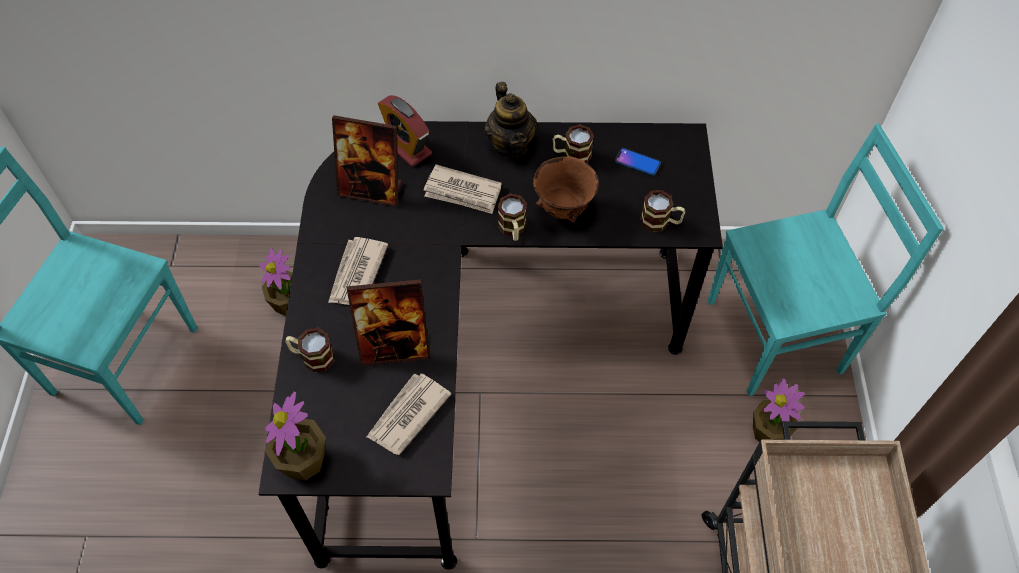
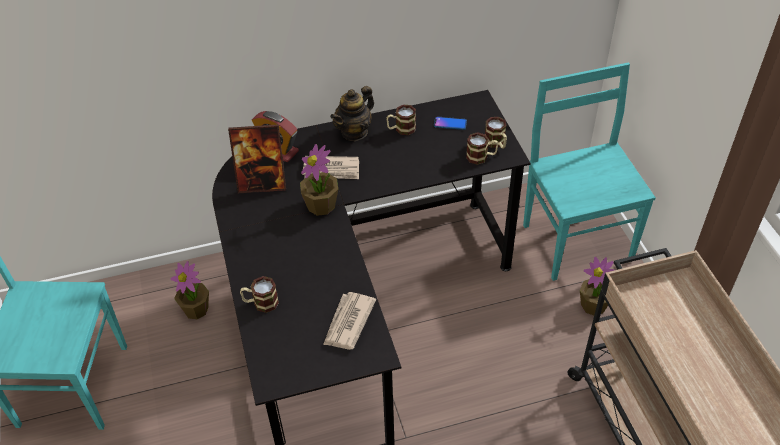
camera: 15 degrees left, 10 degrees down
potted plant [265,392,326,480] -> potted plant moved to [300,144,338,216]
newspaper [328,237,388,305] -> none
picture frame [347,279,430,366] -> none
teapot [484,82,537,157] -> teapot turned 75 degrees clockwise [330,86,374,141]
mug [498,193,527,241] -> mug moved to [485,117,507,149]
brown bowl [533,156,599,222] -> none
turquoise chair [707,124,944,396] -> turquoise chair turned 75 degrees counterclockwise [523,63,656,281]

